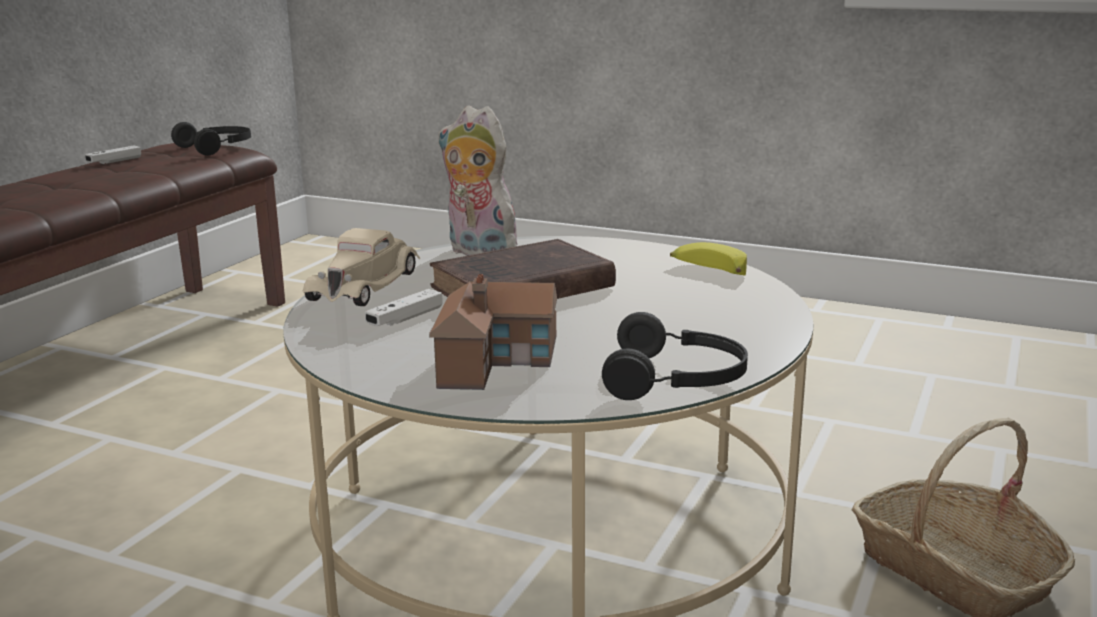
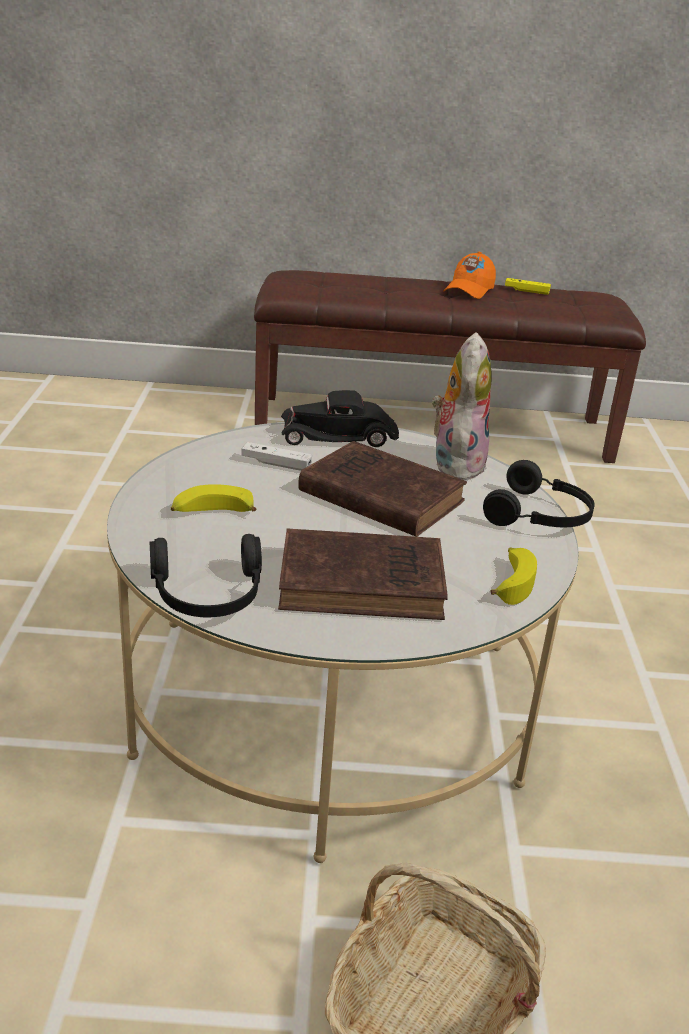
camera: 65 degrees right, 10 degrees up
white game controller [85,146,141,164] -> yellow game controller [505,278,551,295]
black headphones [171,122,251,156] -> black headphones moved to [483,460,595,527]
beige toy car [303,228,420,306] -> black toy car [281,390,399,447]
toy house [429,274,557,390] -> banana [171,484,256,512]
none -> brown book [278,529,448,620]
none -> orange cap [443,252,496,299]

